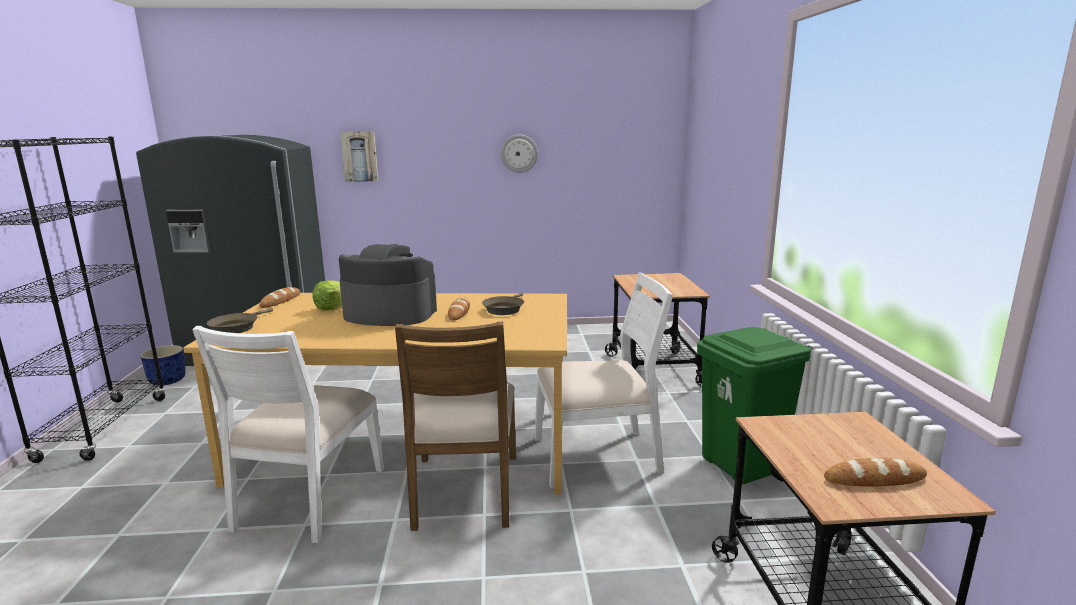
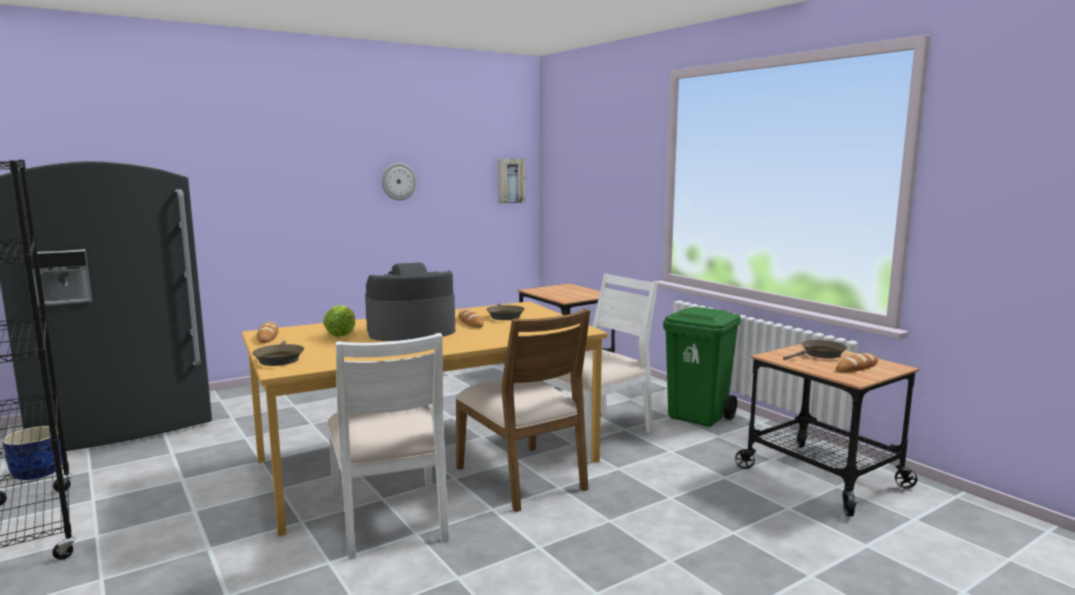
camera: 30 degrees left, 5 degrees down
picture [340,131,378,182] -> picture moved to [498,159,525,203]
none -> brown frying pan [783,340,847,360]

